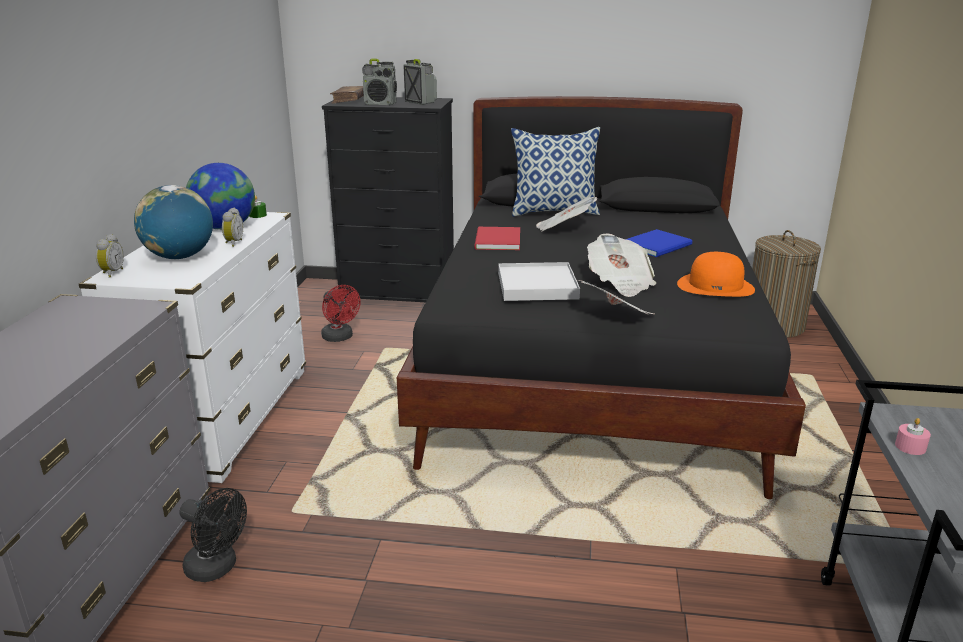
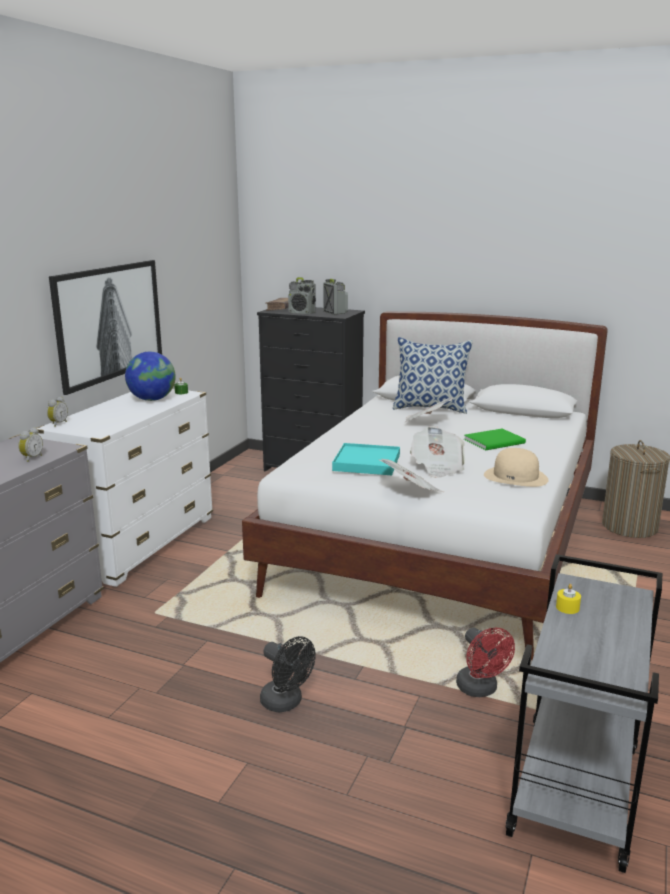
camera: 15 degrees right, 5 degrees down
globe [134,185,213,259] -> none
black fan [179,488,247,582] -> black fan moved to [260,636,316,712]
alarm clock [222,208,243,247] -> alarm clock moved to [18,427,43,462]
red fan [321,285,360,342] -> red fan moved to [456,628,515,697]
black bed [397,96,806,499] -> white bed [242,311,608,660]
red book [475,227,520,250] -> none
white tray [498,262,580,301] -> turquoise tray [332,443,400,475]
blue book [626,229,692,257] -> green book [464,428,526,450]
orange hat [677,252,755,297] -> beige hat [484,448,548,487]
pink candle [895,418,931,455] -> yellow candle [556,584,581,614]
none -> picture [49,260,162,395]

